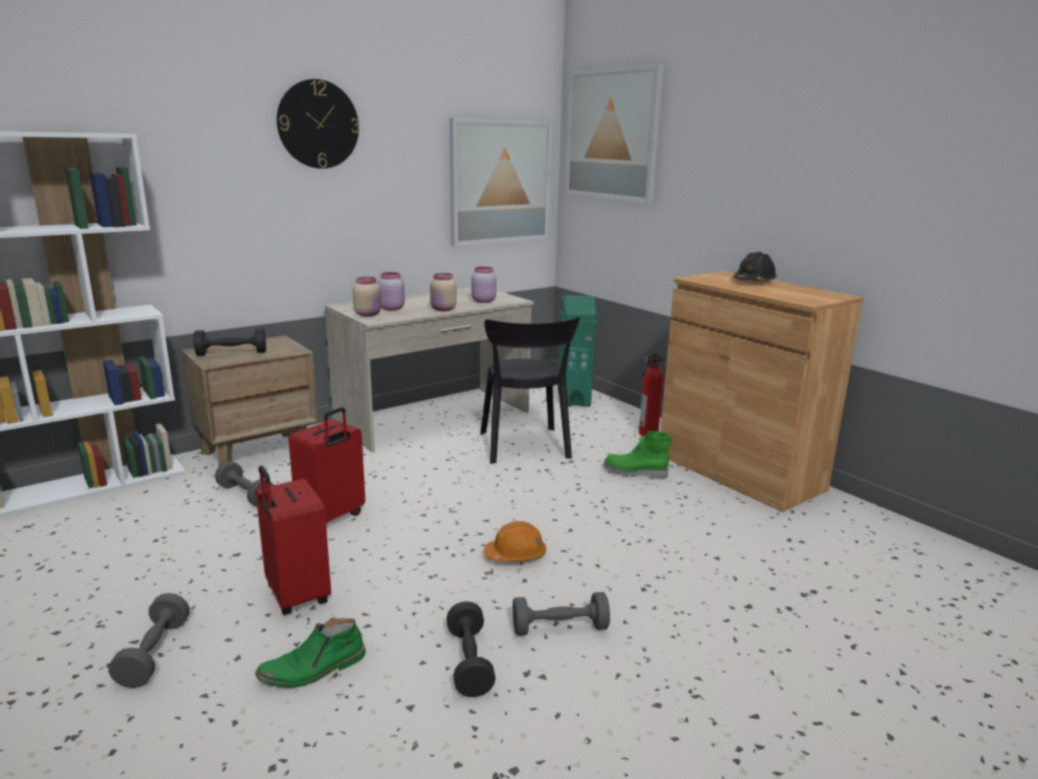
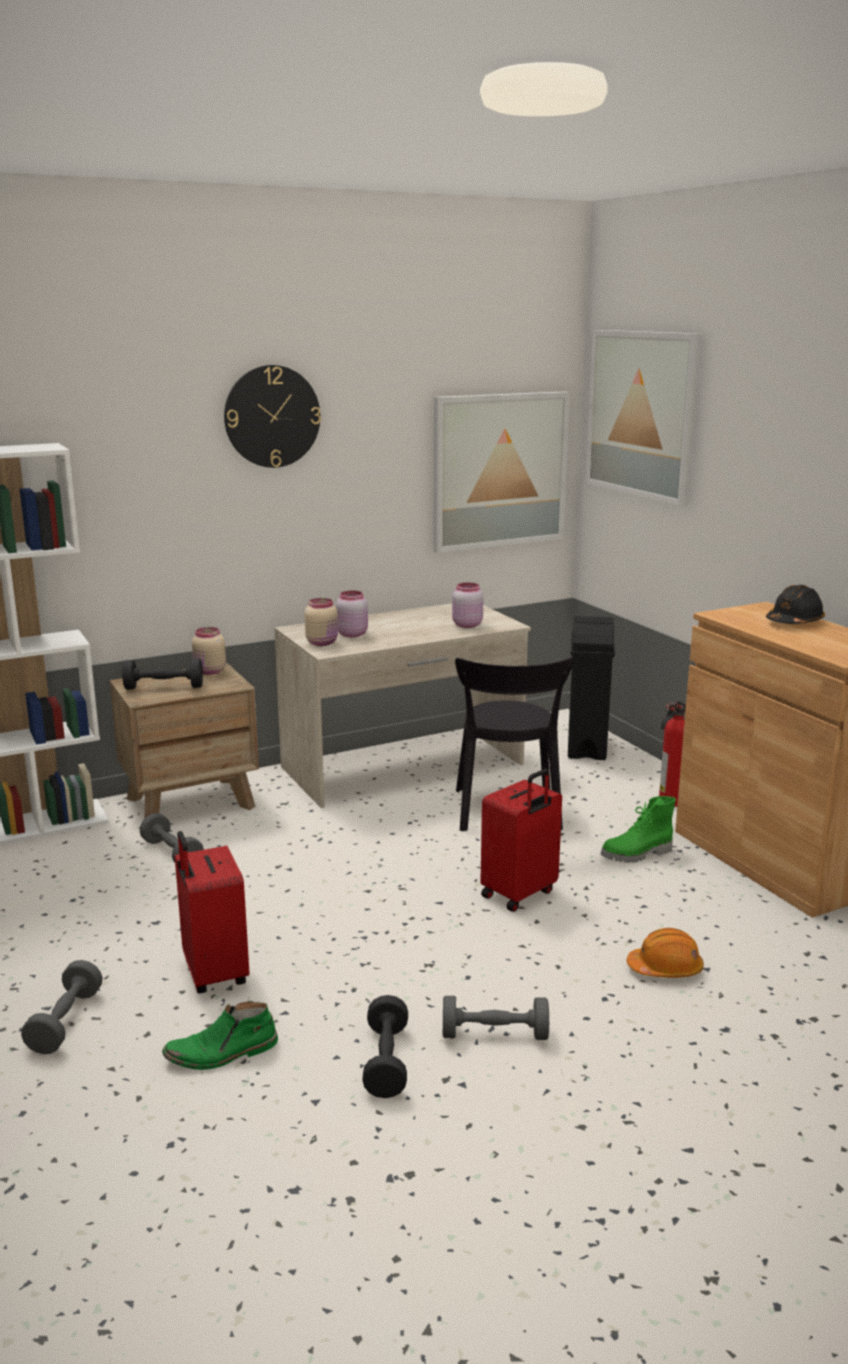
camera: 10 degrees right, 0 degrees up
red suitcase [288,407,365,523] -> red suitcase moved to [480,769,562,912]
beige jar [430,273,457,311] -> beige jar moved to [192,627,226,675]
orange hard hat [484,521,546,562] -> orange hard hat moved to [627,928,704,978]
green trash can [558,295,598,407] -> black trash can [568,616,615,760]
green boot [603,431,672,479] -> green boot turned 45 degrees counterclockwise [601,796,676,863]

